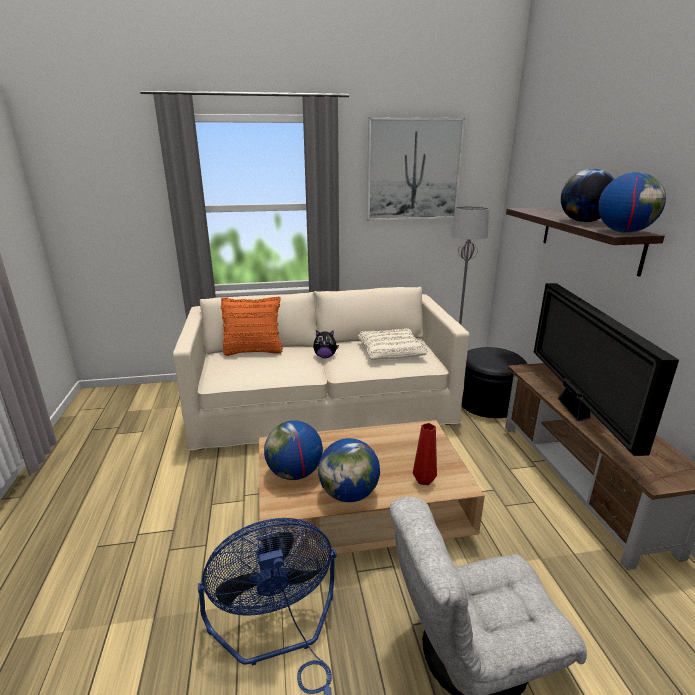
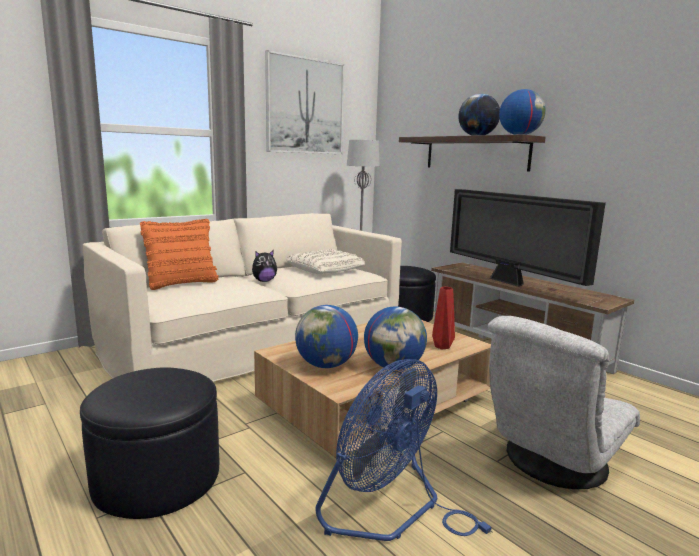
camera: 30 degrees left, 10 degrees down
none -> black ottoman [80,367,219,519]

